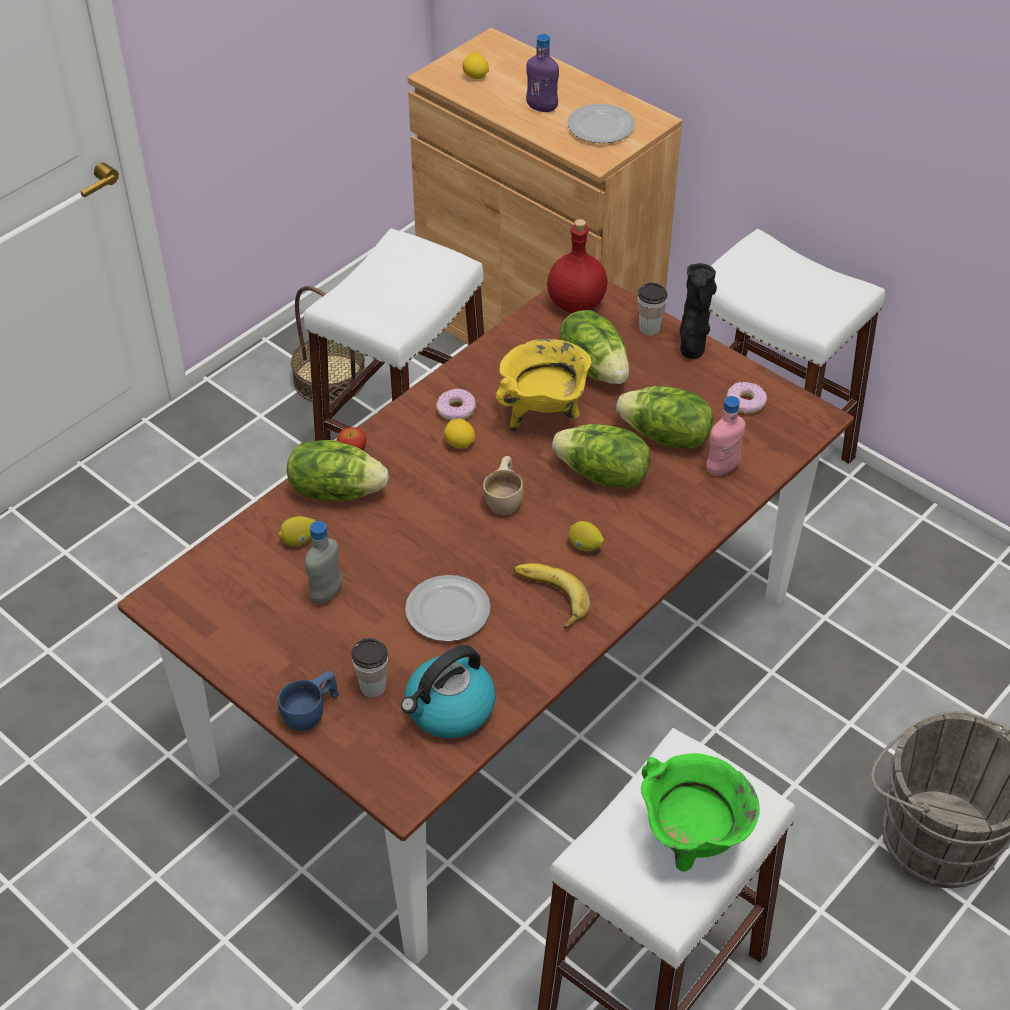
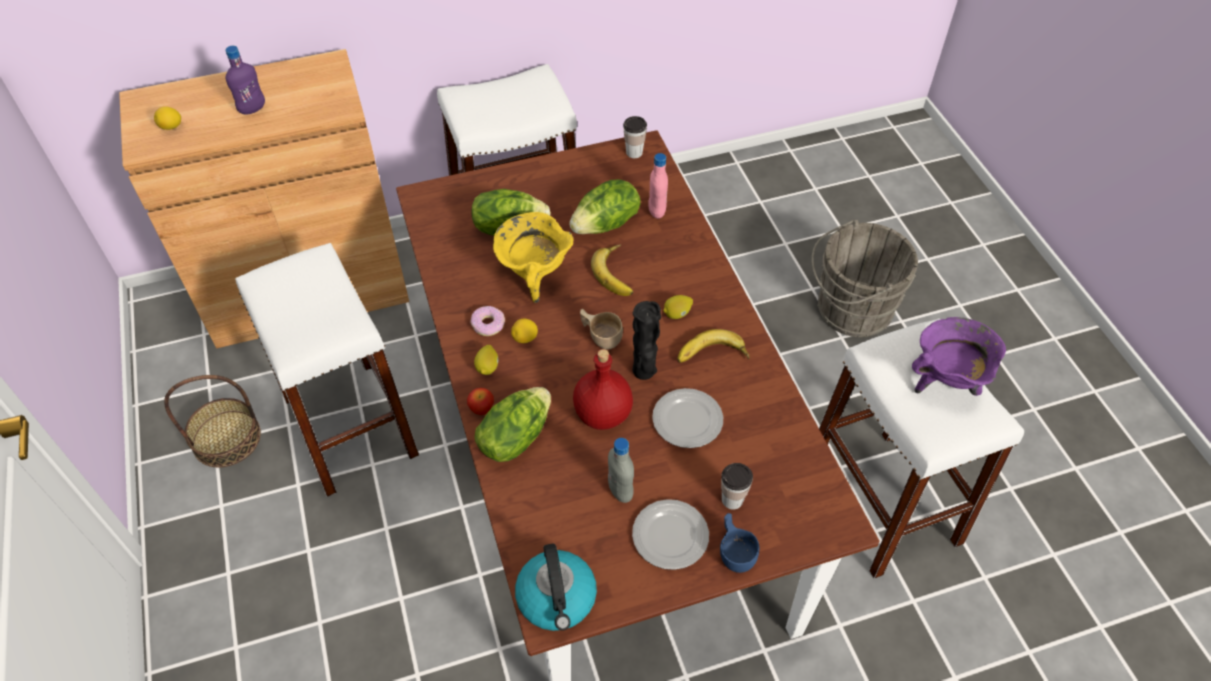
camera: 60 degrees left, 5 degrees up
lemon [278,516,315,546] -> lemon moved to [474,345,498,375]
kettle [401,645,496,738] -> kettle moved to [515,544,597,631]
red bottle [547,219,607,313] -> red bottle moved to [573,349,633,430]
lettuce [552,424,651,488] -> banana [591,244,633,296]
plate [567,104,635,143] -> plate moved to [632,499,709,570]
cup [638,283,667,335] -> cup moved to [623,116,647,158]
green cooking pot [641,753,760,871] -> purple cooking pot [912,317,1006,396]
black vase [680,263,717,359] -> black vase moved to [632,301,661,380]
donut [726,382,767,414] -> none

